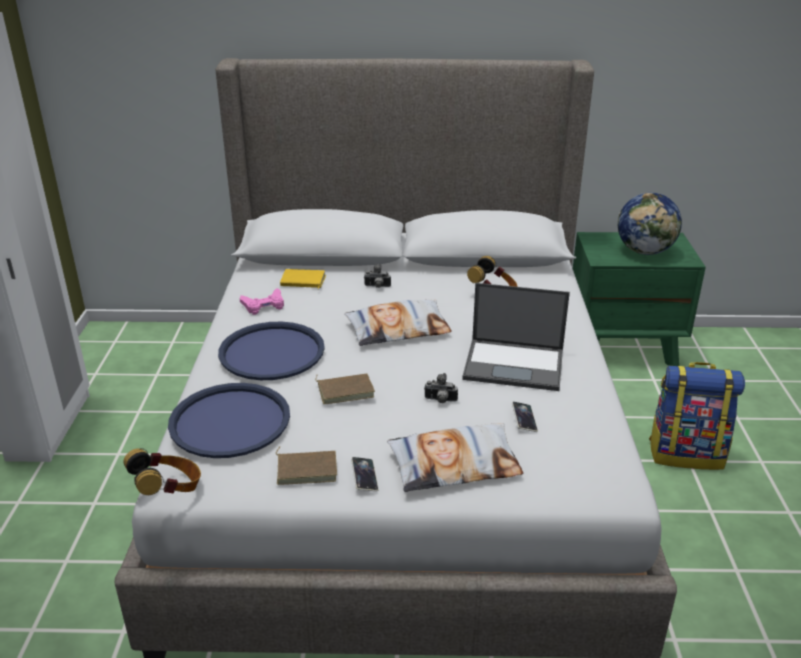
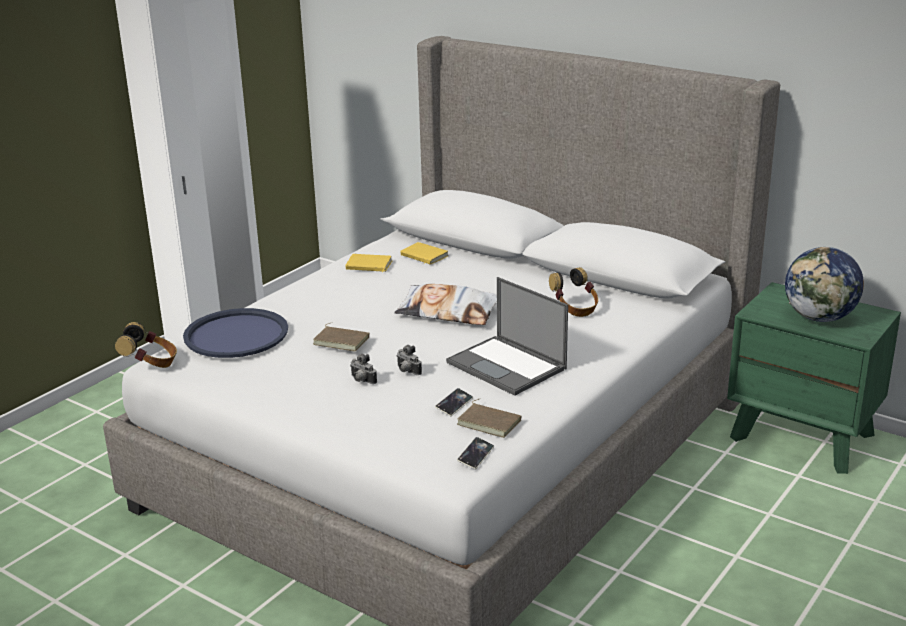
camera: 35 degrees right, 5 degrees down
blue tray [218,322,325,380] -> none
pink game controller [240,288,284,315] -> yellow book [345,254,392,272]
brown book [276,446,337,485] -> brown book moved to [457,399,521,438]
phone [351,457,379,492] -> phone moved to [457,437,494,470]
camera [364,264,391,288] -> camera moved to [350,354,377,384]
pillow [387,423,523,492] -> none
backpack [649,362,745,470] -> none

